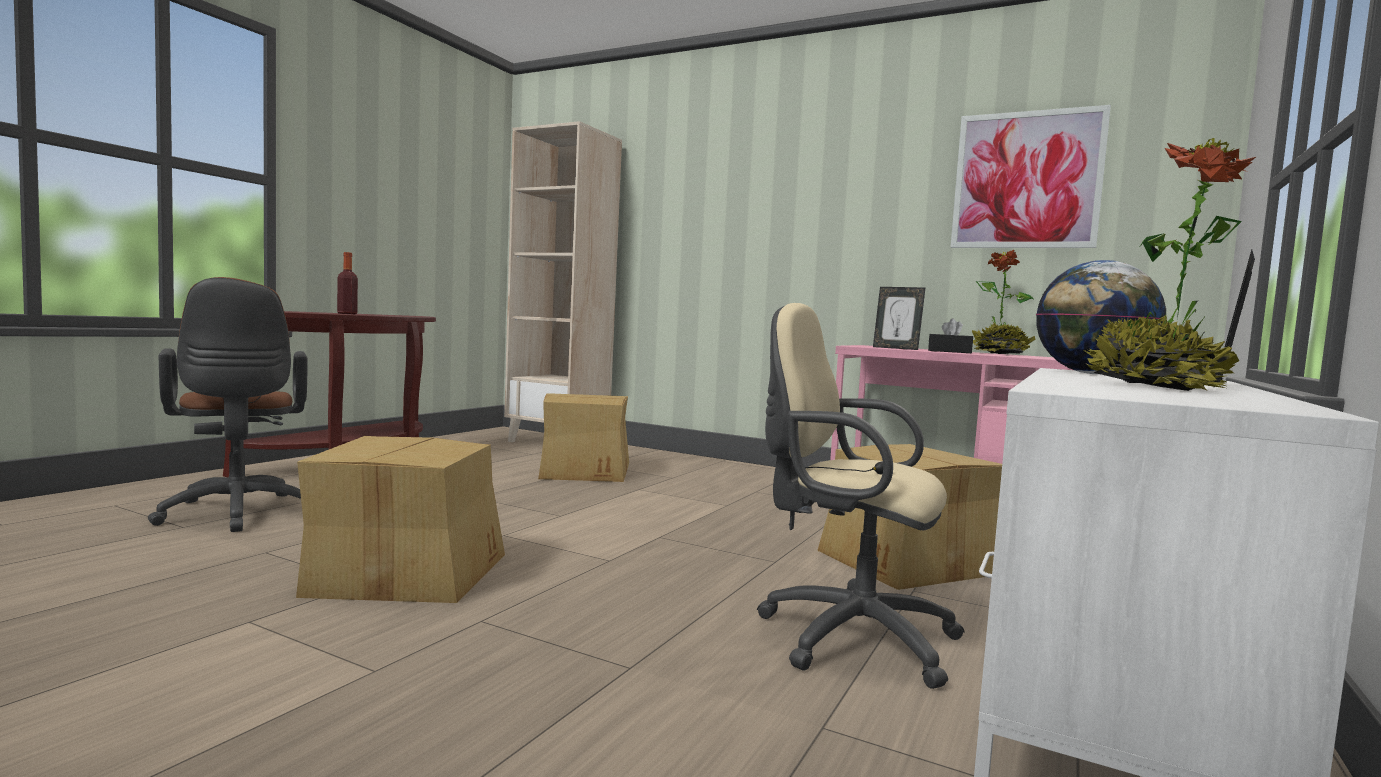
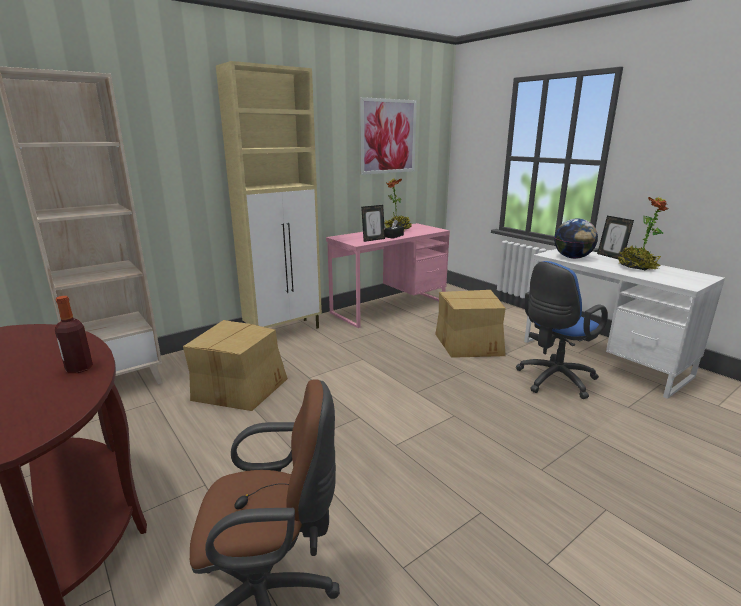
camera: 65 degrees left, 15 degrees up
cardboard box [296,436,505,603] -> none
beige office chair [757,303,965,689] -> blue office chair [516,261,608,399]
none -> beige cabinet [216,61,322,329]

